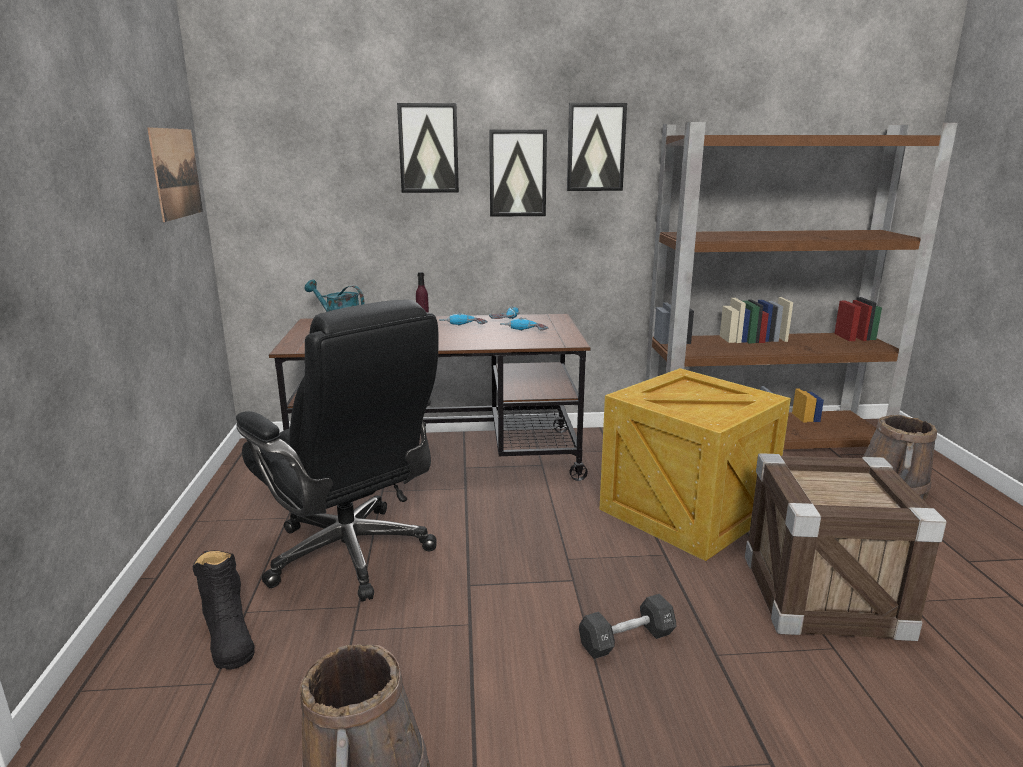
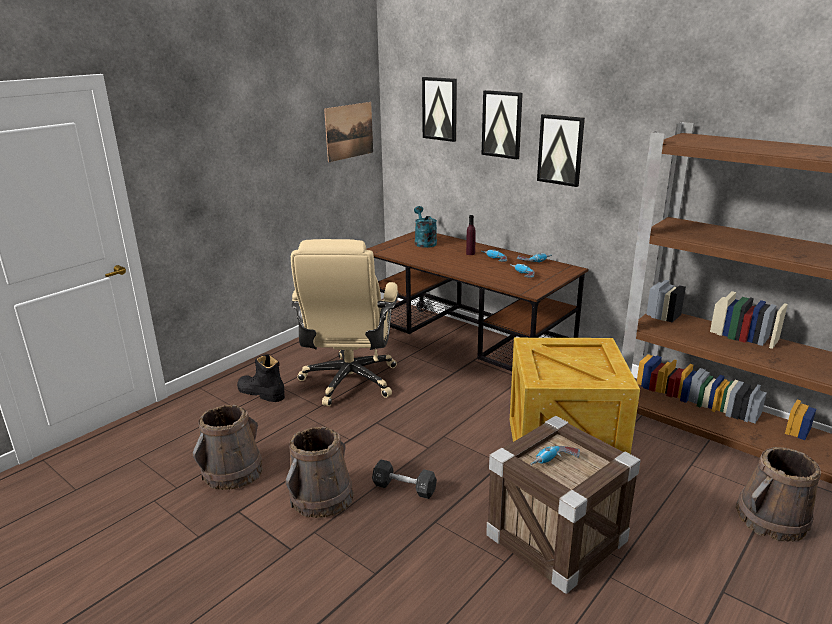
camera: 45 degrees right, 5 degrees up
black boot [193,550,255,669] -> black boot turned 105 degrees clockwise [237,354,285,402]
black office chair [236,299,439,601] -> beige office chair [291,239,398,406]
picture [567,103,627,191] -> picture moved to [422,77,457,142]
none -> brown bucket [285,427,354,518]
none -> power drill [530,446,580,465]

